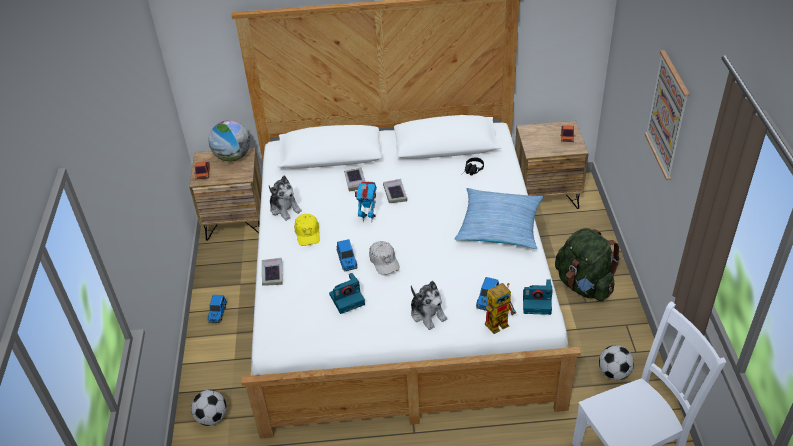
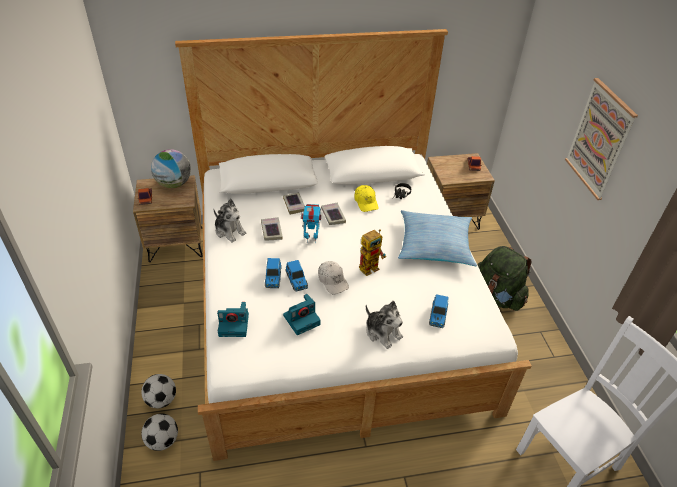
camera: 10 degrees left, 0 degrees up
toy car [208,295,227,323] -> toy car moved to [265,258,282,288]
book [262,258,283,286] -> book moved to [261,217,283,240]
yellow cap [294,214,320,246] -> yellow cap moved to [354,185,378,212]
toy robot [485,283,517,334] -> toy robot moved to [359,229,386,276]
camera [523,279,553,315] -> camera moved to [217,302,249,337]
football [599,345,634,380] -> football moved to [141,374,176,408]

